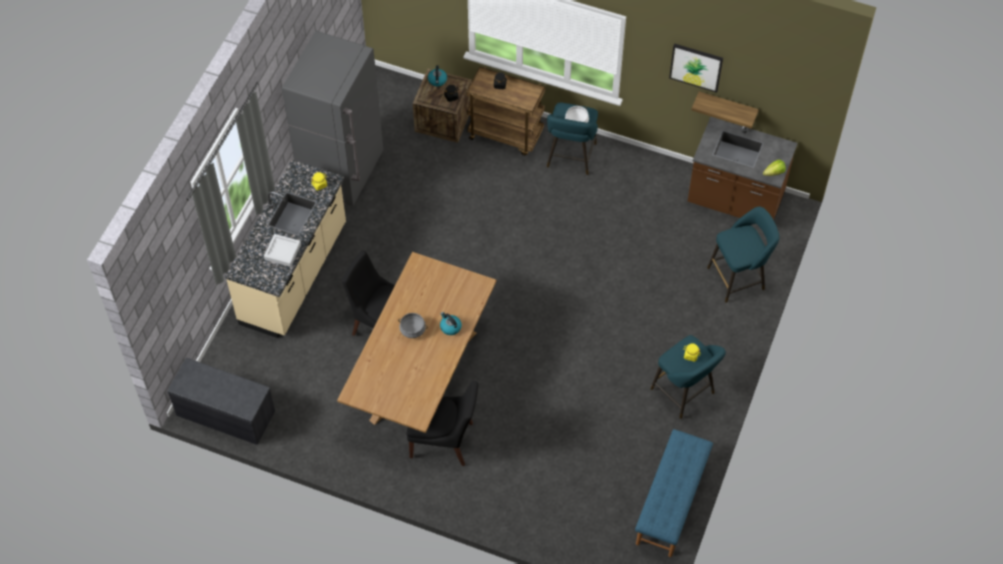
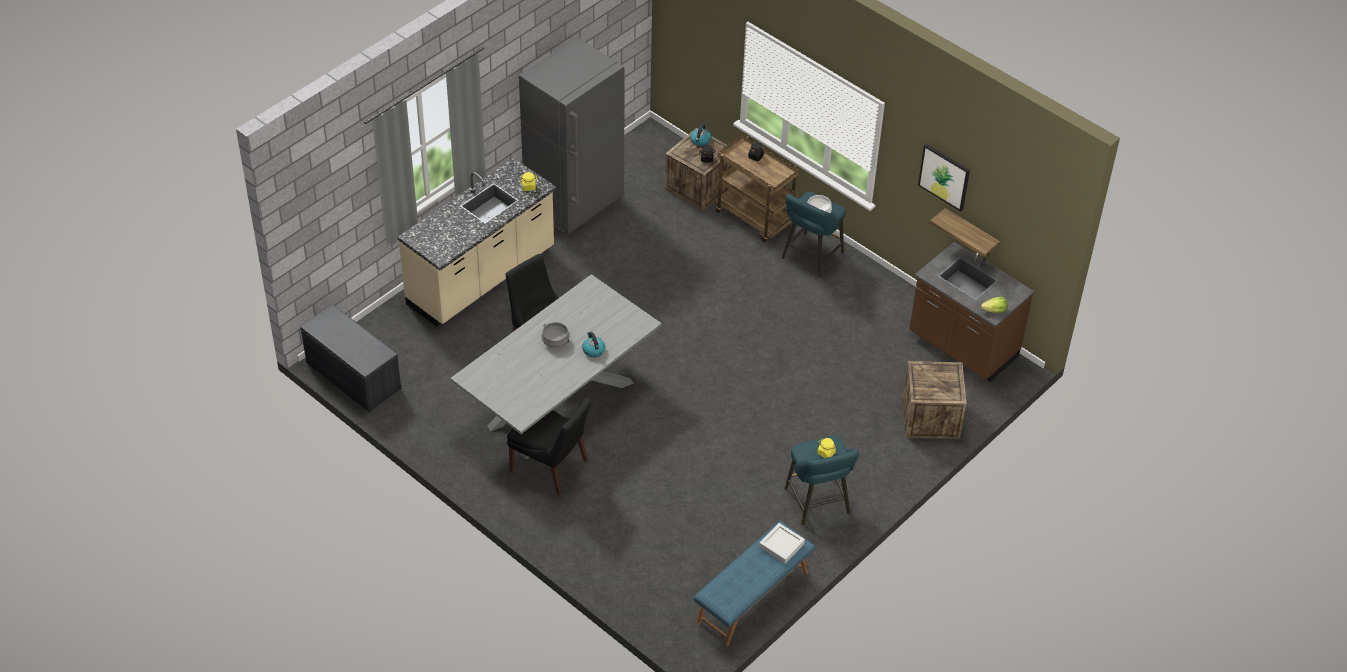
camera: 20 degrees right, 10 degrees down
grey tray [264,234,301,267] -> grey tray moved to [759,523,805,564]
brown dining table [337,252,497,433] -> grey dining table [450,274,662,459]
turquoise stool [707,207,779,302] -> crate [902,361,967,439]

